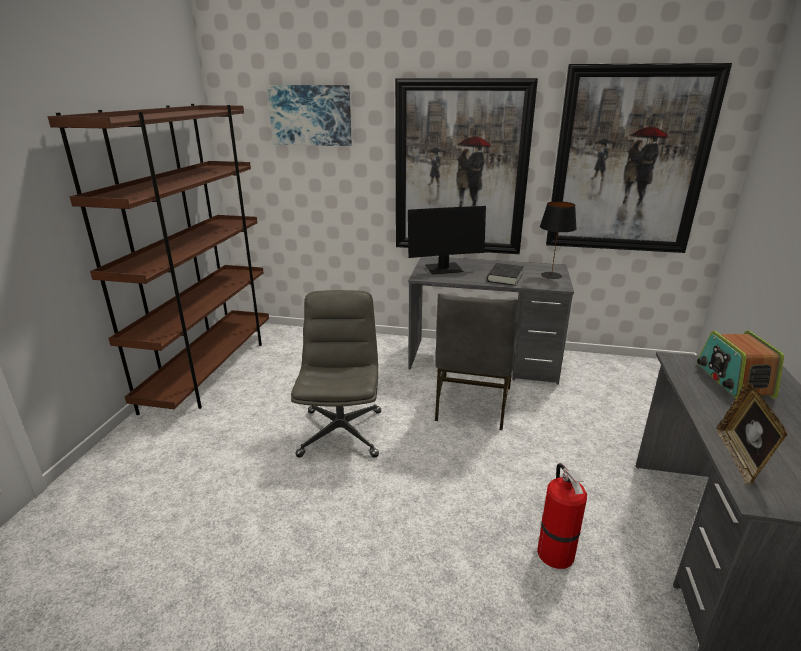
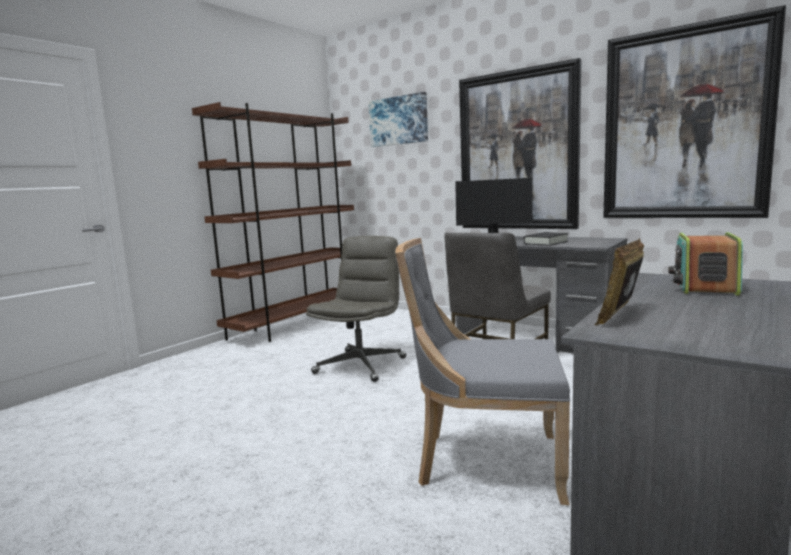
camera: 25 degrees right, 15 degrees down
fire extinguisher [537,463,587,569] -> grey chair [395,238,570,505]
black table lamp [540,201,577,279] -> none

